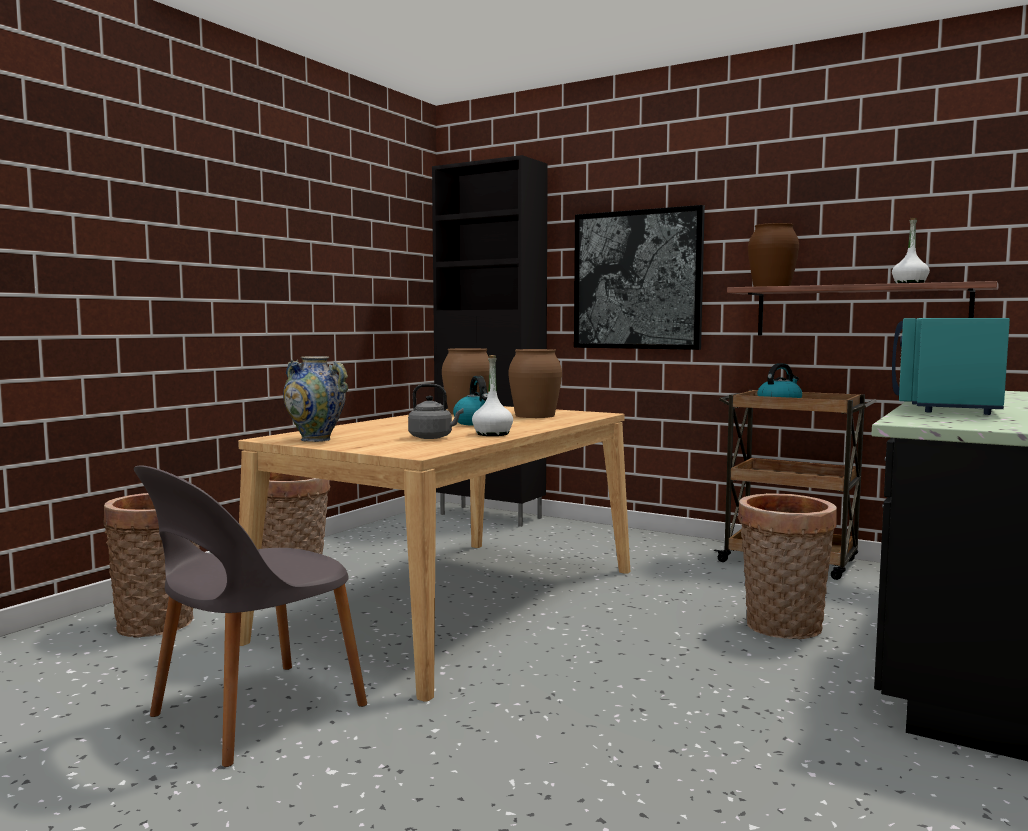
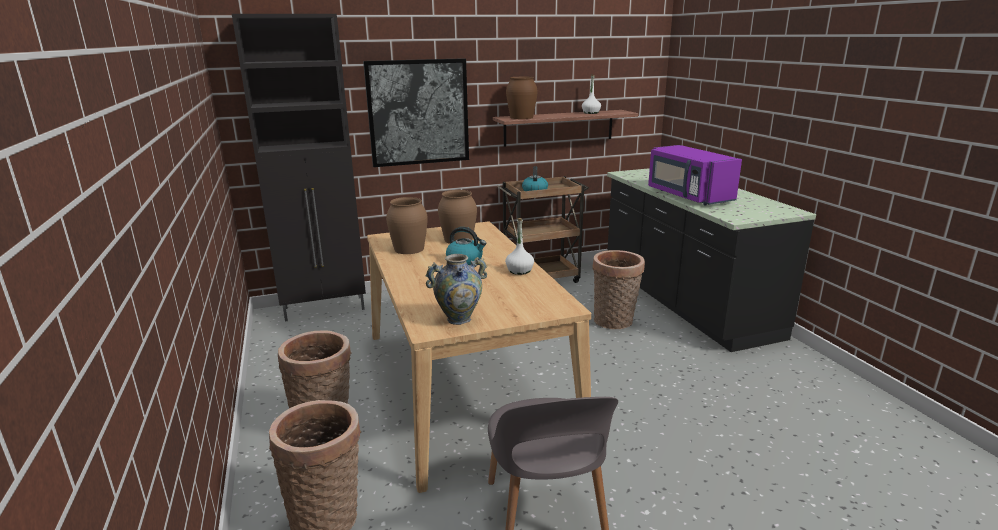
camera: 50 degrees left, 15 degrees up
grey kettle [408,384,464,439] -> none
turquoise microwave [892,318,1010,415] -> purple microwave [648,145,742,205]

